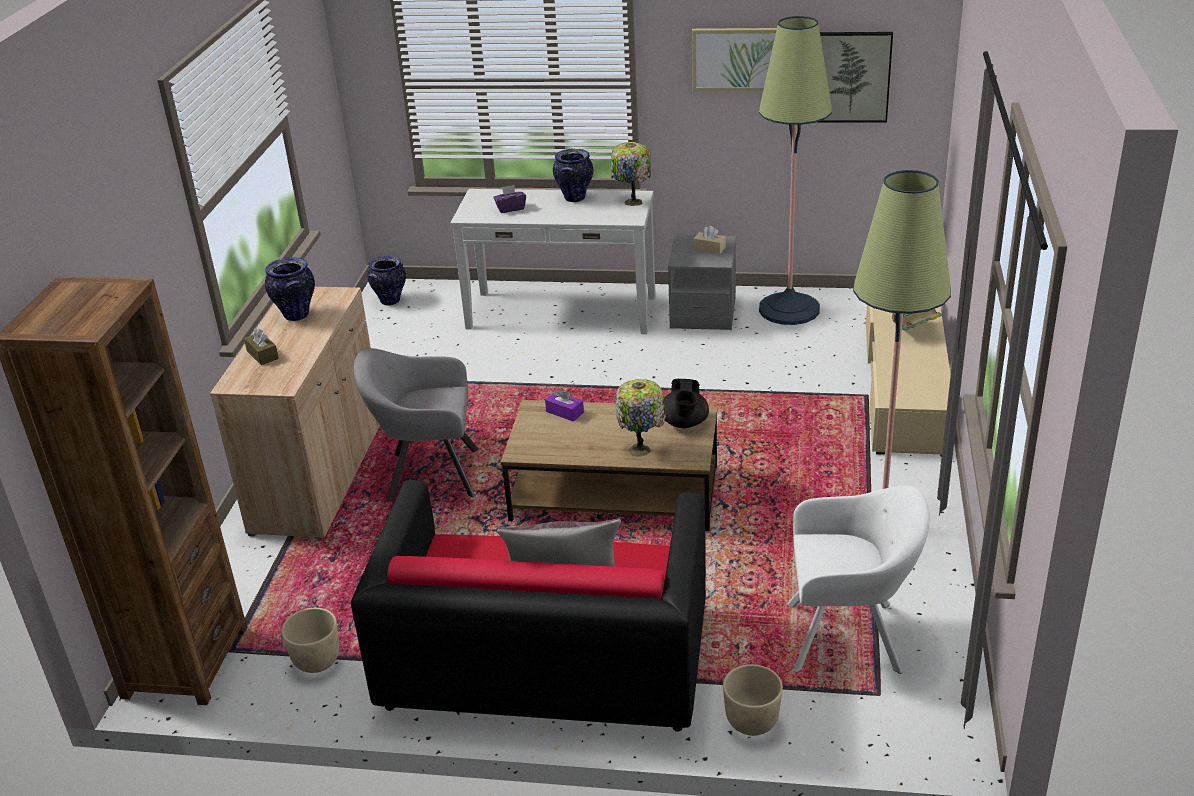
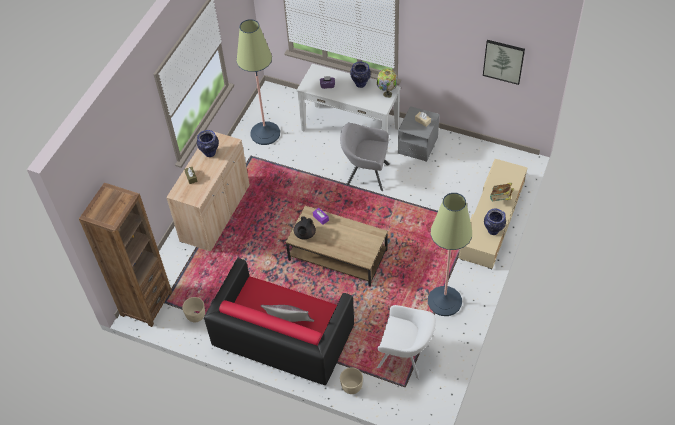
camera: 15 degrees right, 20 degrees up
grey armchair [353,348,479,502] -> grey armchair moved to [340,123,390,191]
vase [368,256,406,306] -> vase moved to [484,209,506,235]
table lamp [615,379,666,457] -> none
black teapot [664,379,709,428] -> black teapot moved to [294,216,316,239]
picture [692,28,777,91] -> none
floor lamp [759,16,832,325] -> floor lamp moved to [236,19,280,145]

